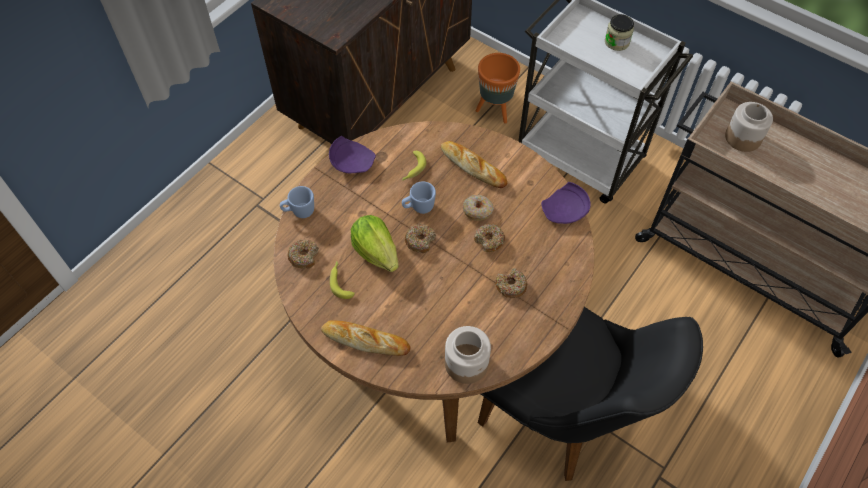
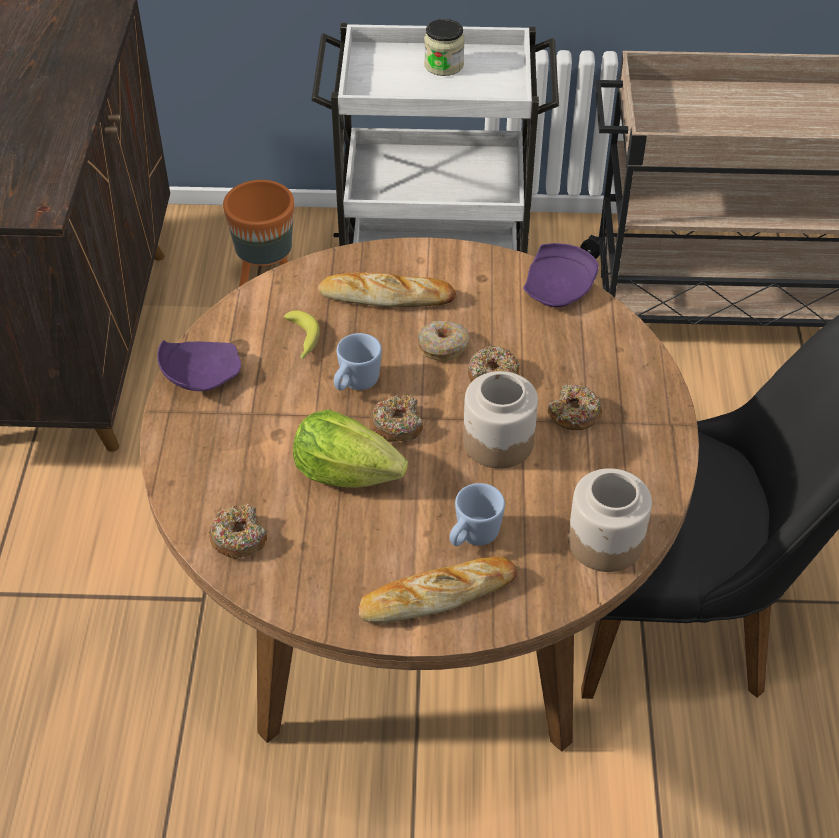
camera: 35 degrees left, 10 degrees down
blue mug [280,186,314,218] -> blue mug moved to [449,483,505,546]
banana [330,261,355,299] -> none
jar [725,102,773,152] -> jar moved to [463,371,538,469]

